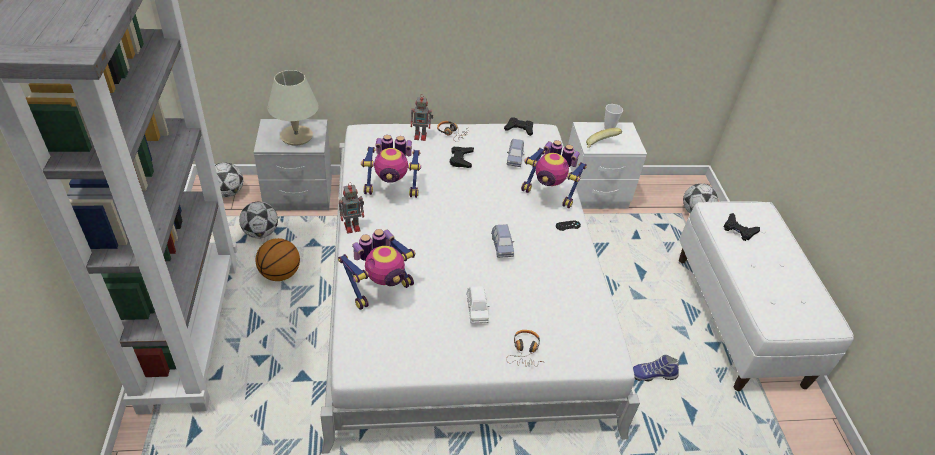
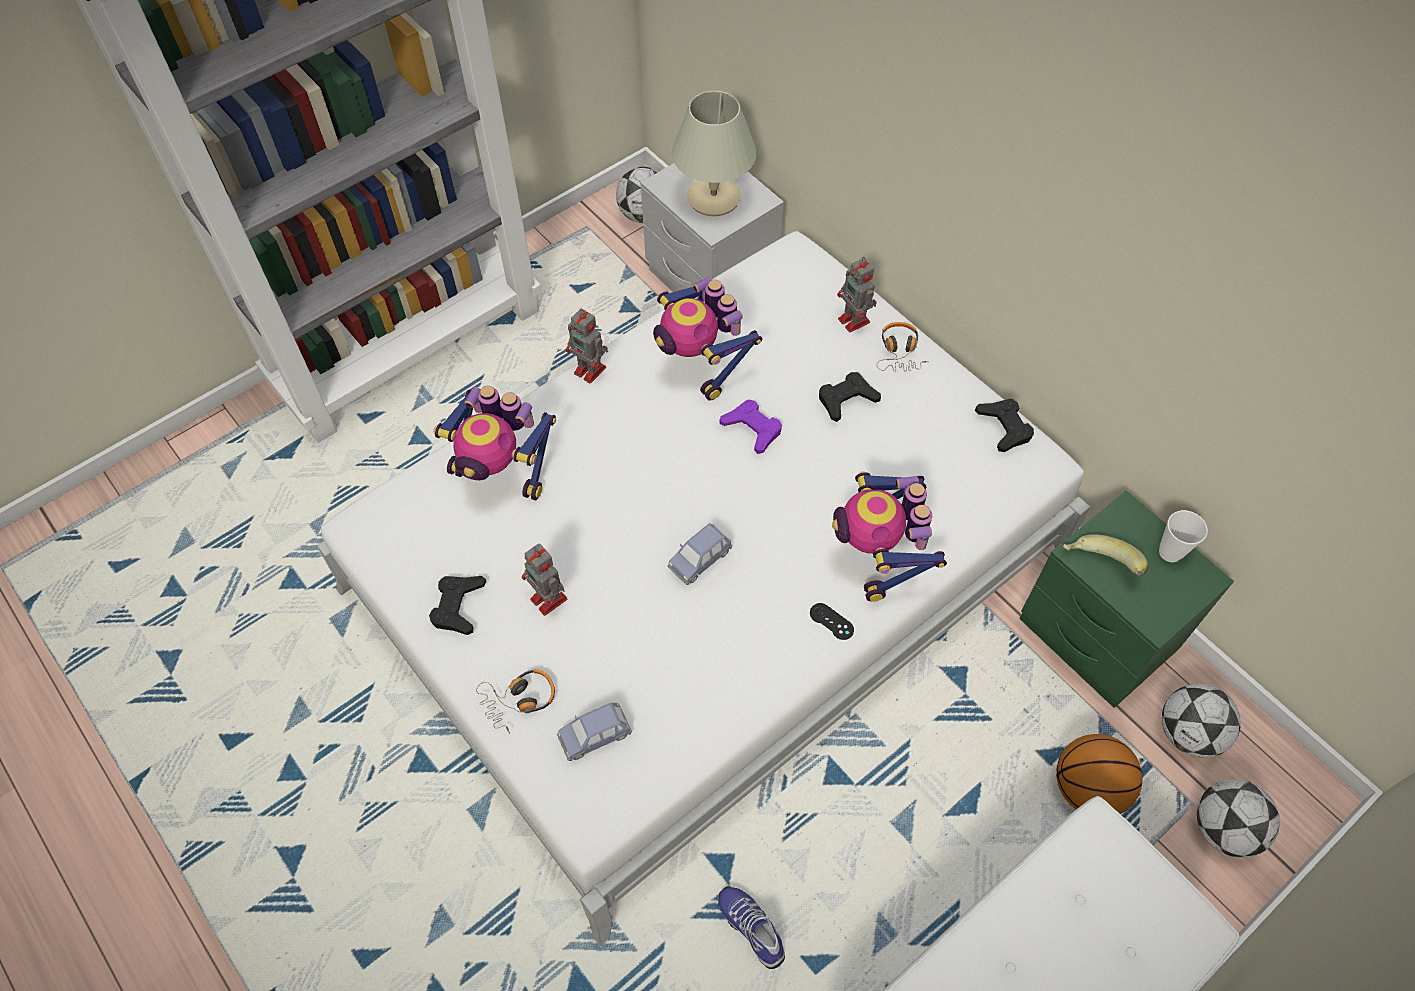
camera: 60 degrees right, 15 degrees up
football [239,202,278,238] -> football moved to [1162,683,1241,758]
basketball [255,238,300,281] -> basketball moved to [1056,734,1143,814]
white toy car [466,286,490,324] -> toy robot [522,543,567,616]
blue toy car [507,139,524,167] -> blue toy car moved to [557,703,632,761]
white nightstand [568,122,647,209] -> green nightstand [1019,490,1234,708]
black game controller [724,213,760,241] -> black game controller moved to [429,576,486,635]
none -> purple game controller [719,400,782,454]

